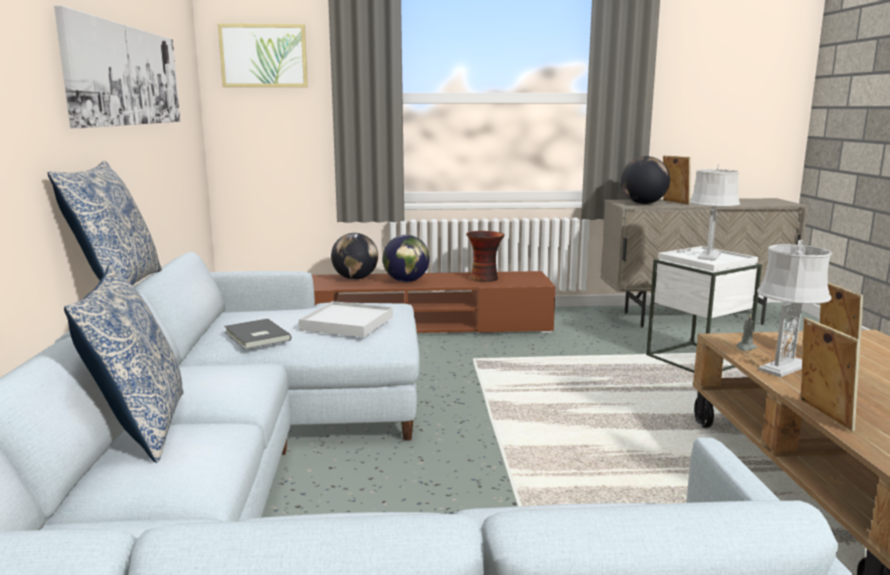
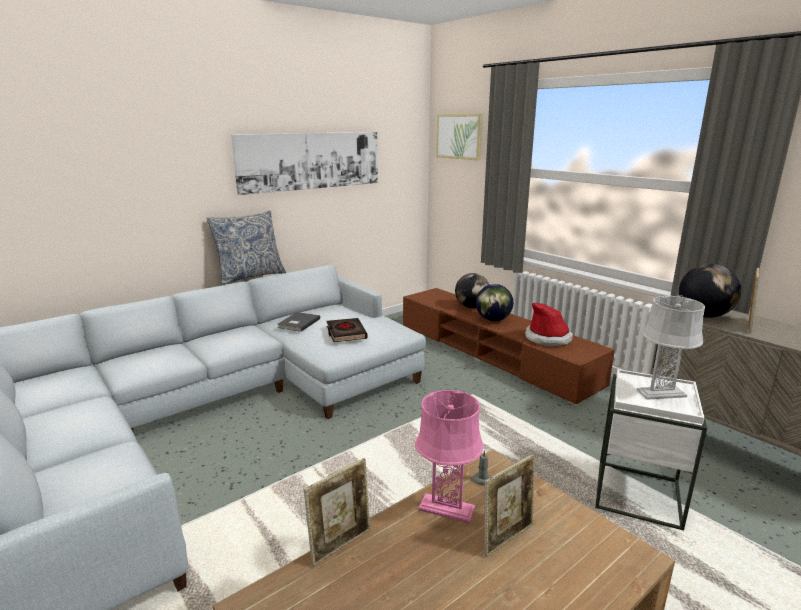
camera: 55 degrees right, 5 degrees up
pillow [64,265,183,463] -> none
white tray [299,301,393,337] -> black book [327,318,368,342]
vase [466,231,505,282] -> hat [525,303,573,347]
grey table lamp [757,240,831,377] -> pink table lamp [415,390,483,523]

